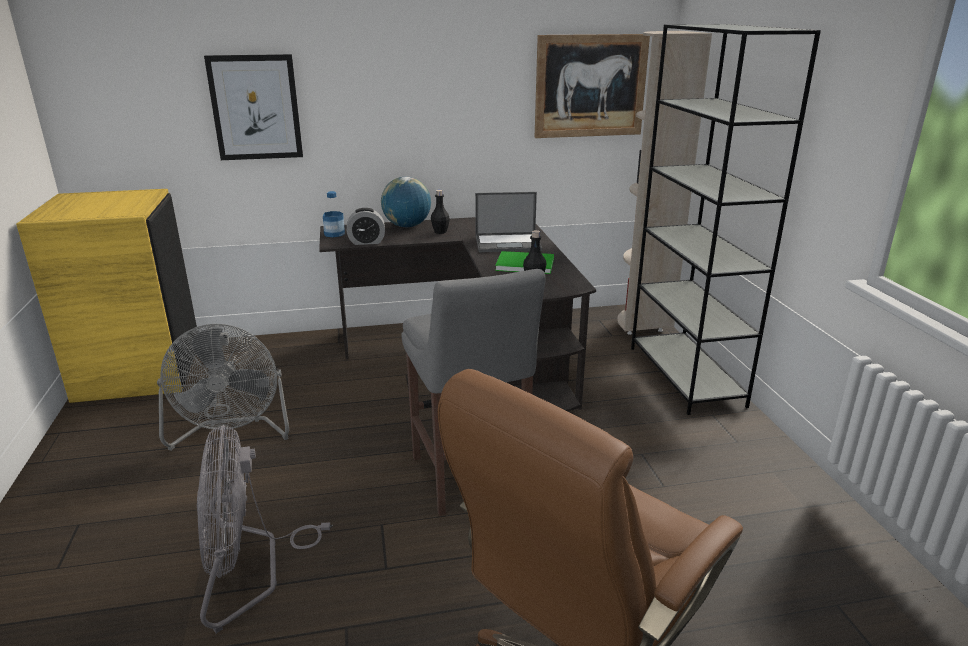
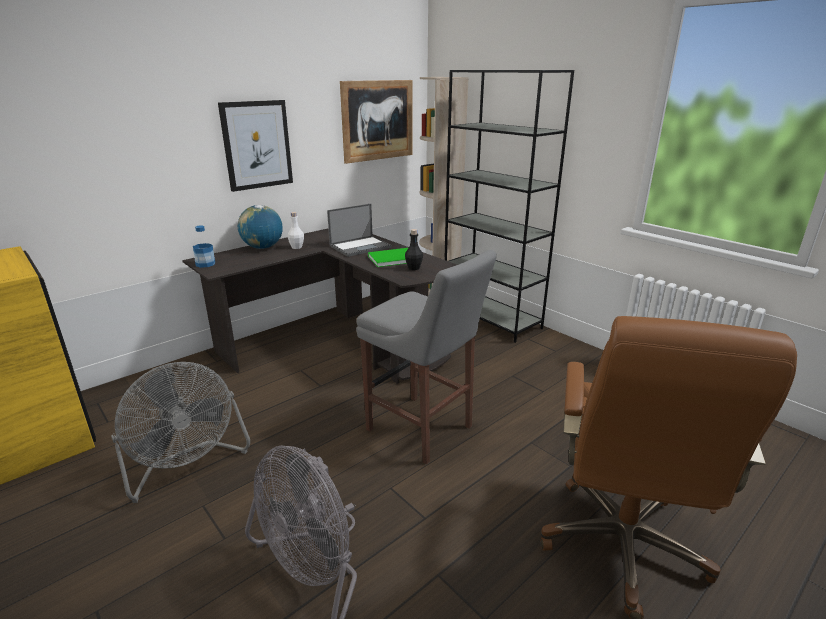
camera: 30 degrees left, 0 degrees up
picture [204,54,303,160] -> picture moved to [218,100,293,192]
alarm clock [347,208,385,245] -> none
black bottle [431,190,450,234] -> white bottle [288,212,304,249]

